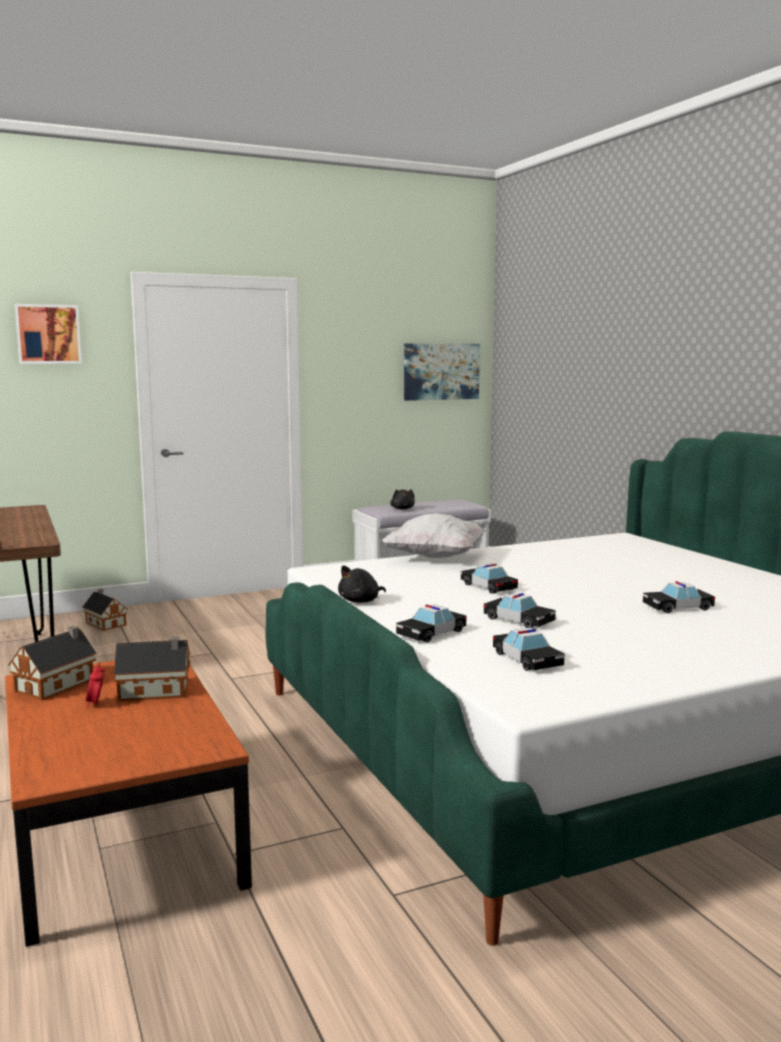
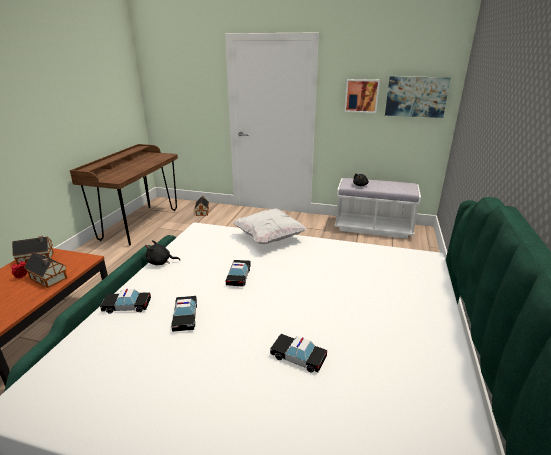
camera: 40 degrees right, 15 degrees up
picture [15,304,82,364] -> picture moved to [345,79,380,113]
toy car [493,628,565,671] -> none

